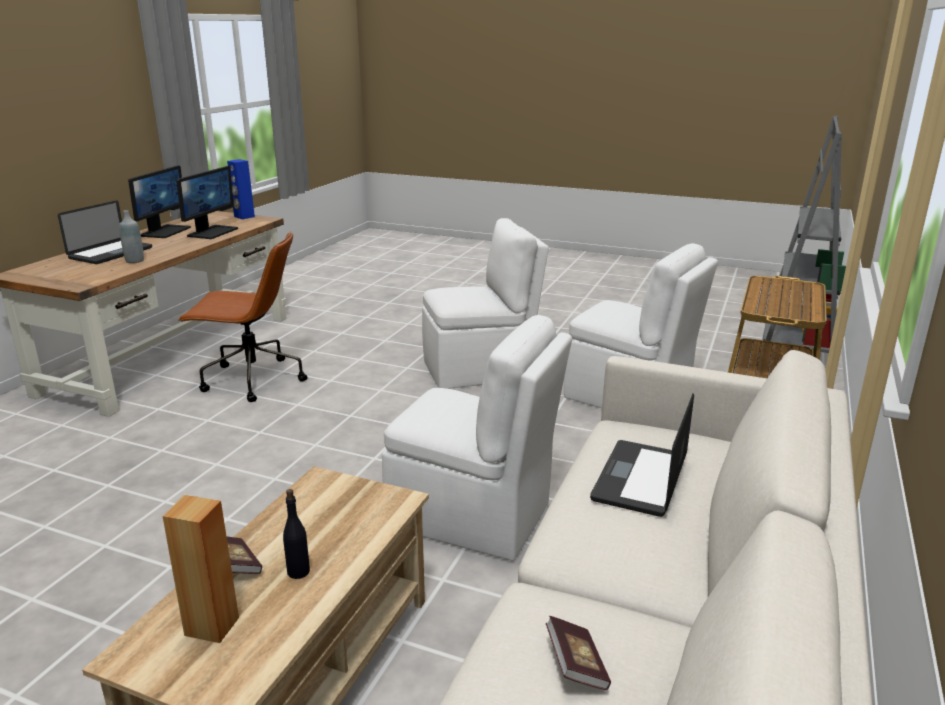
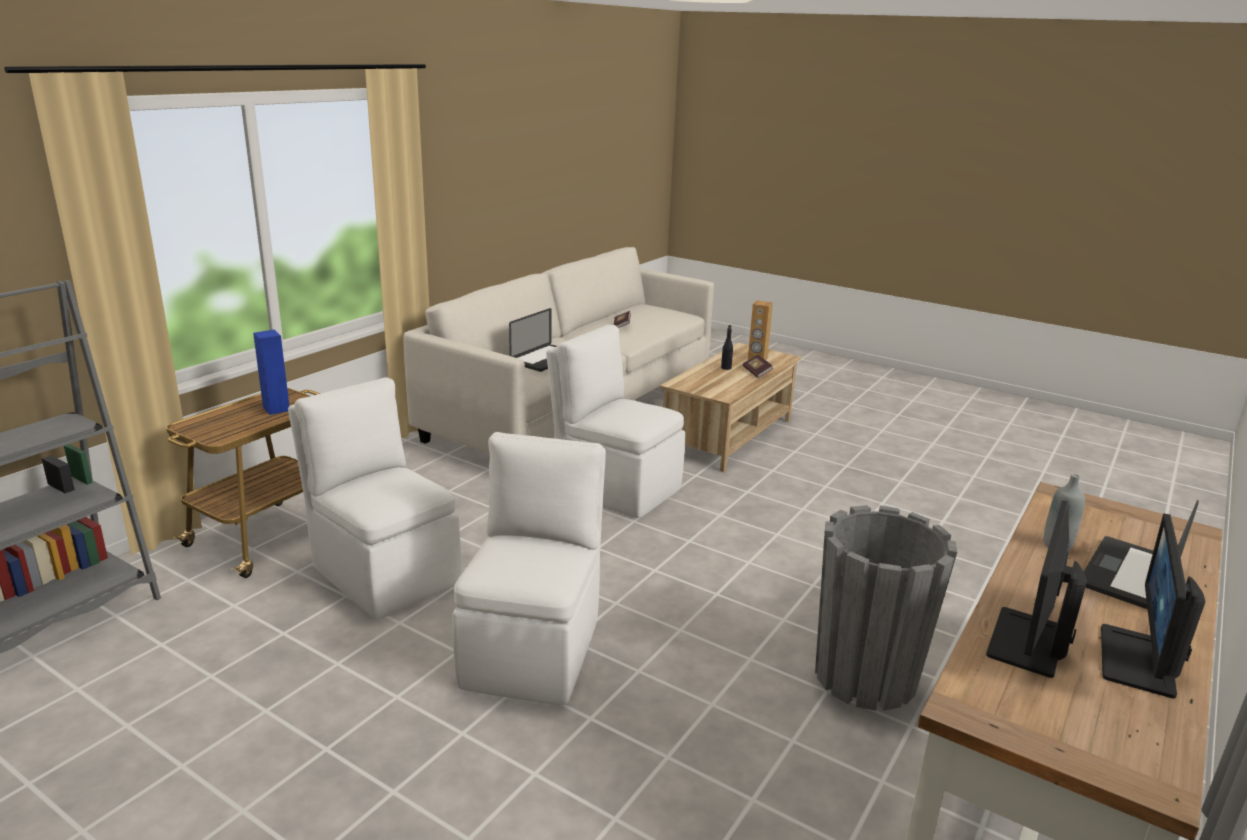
camera: 170 degrees left, 0 degrees up
brown office chair [179,232,307,402] -> grey planter [815,505,957,711]
blue speaker [227,159,255,219] -> blue speaker moved to [253,330,289,415]
white chair [422,218,549,389] -> white chair turned 105 degrees clockwise [452,432,606,705]

